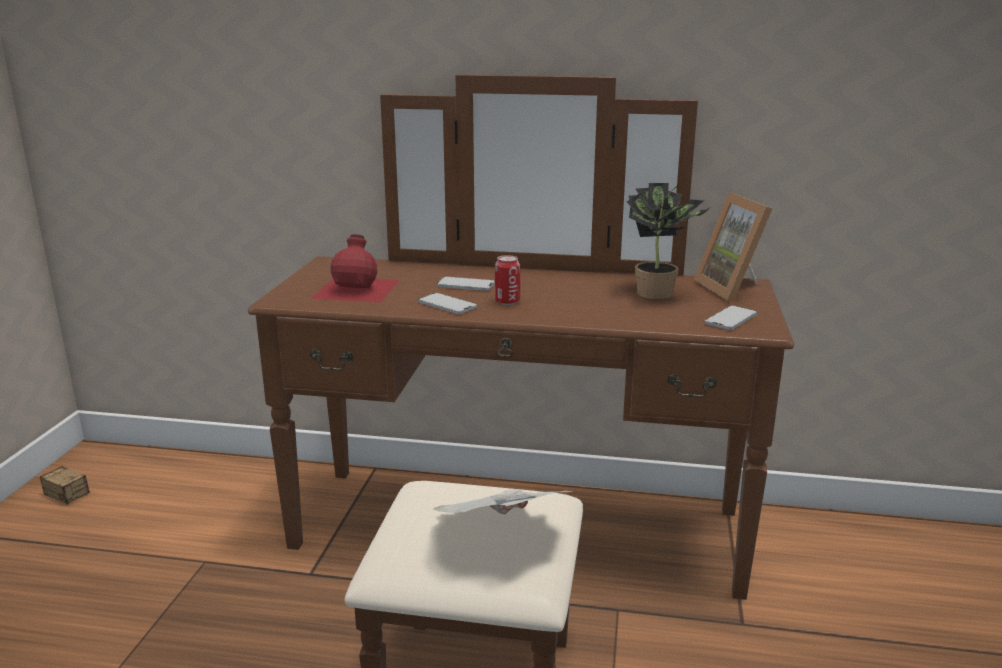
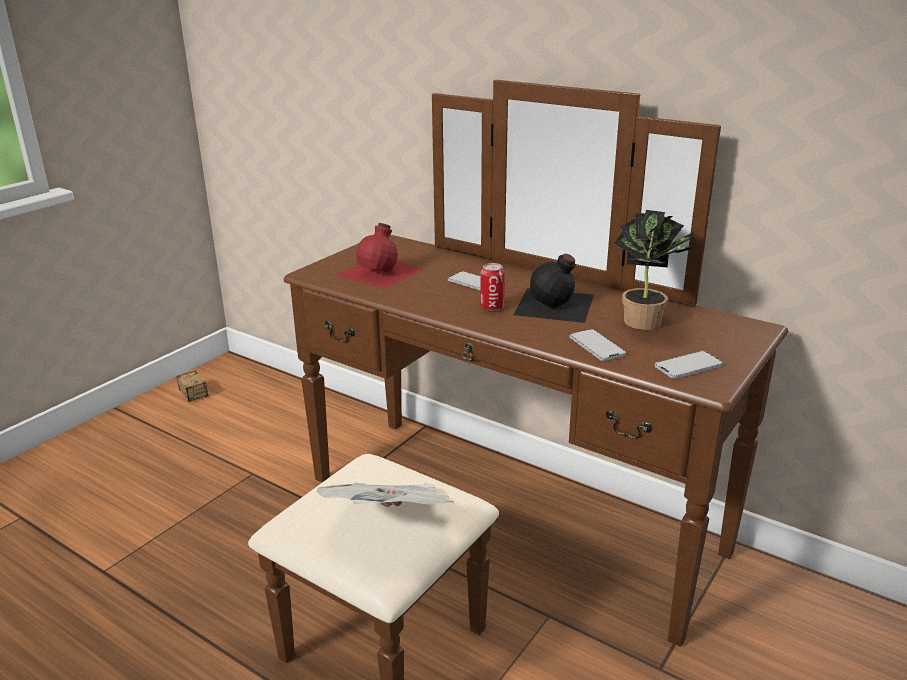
camera: 25 degrees right, 5 degrees up
phone [418,293,477,314] -> phone moved to [569,329,626,361]
picture frame [694,192,772,302] -> none
none -> black bottle [514,254,594,323]

